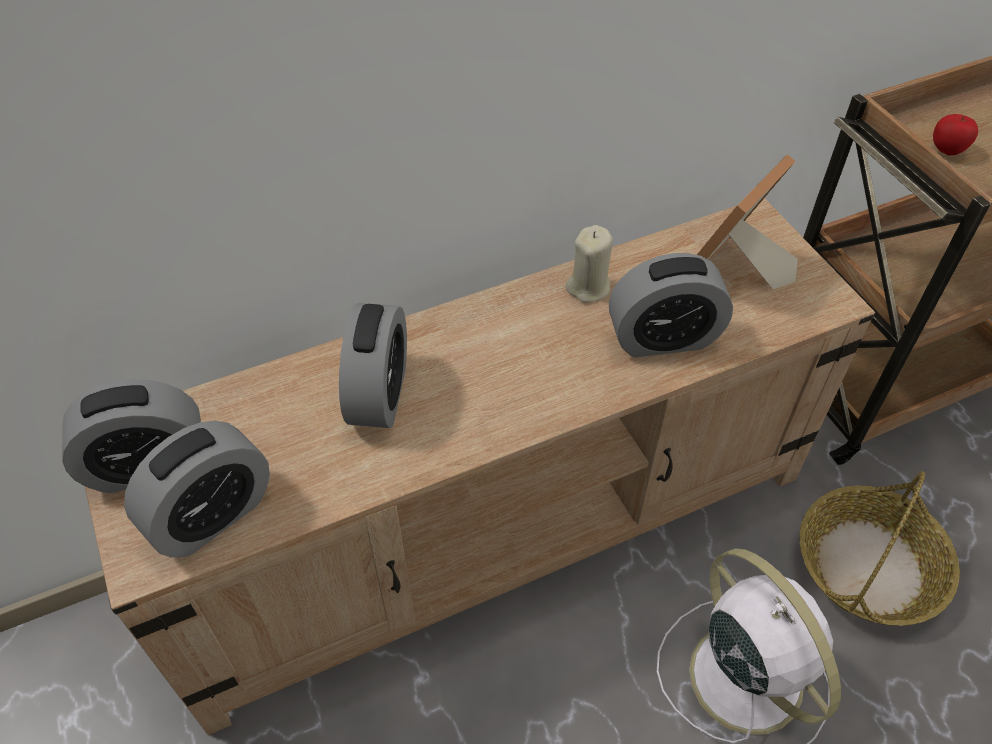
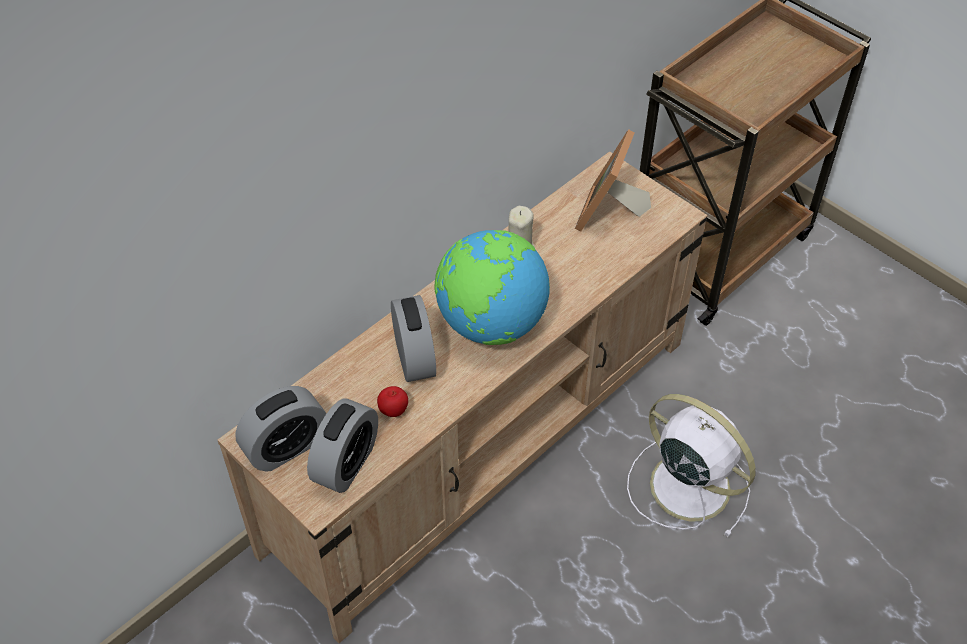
camera: 20 degrees left, 0 degrees up
alarm clock [609,253,733,357] -> none
basket [799,471,960,626] -> none
apple [933,114,978,155] -> apple moved to [377,386,408,417]
none -> globe [435,230,550,345]

